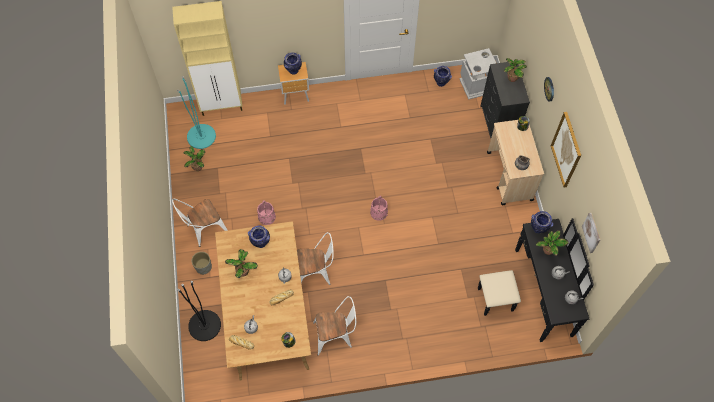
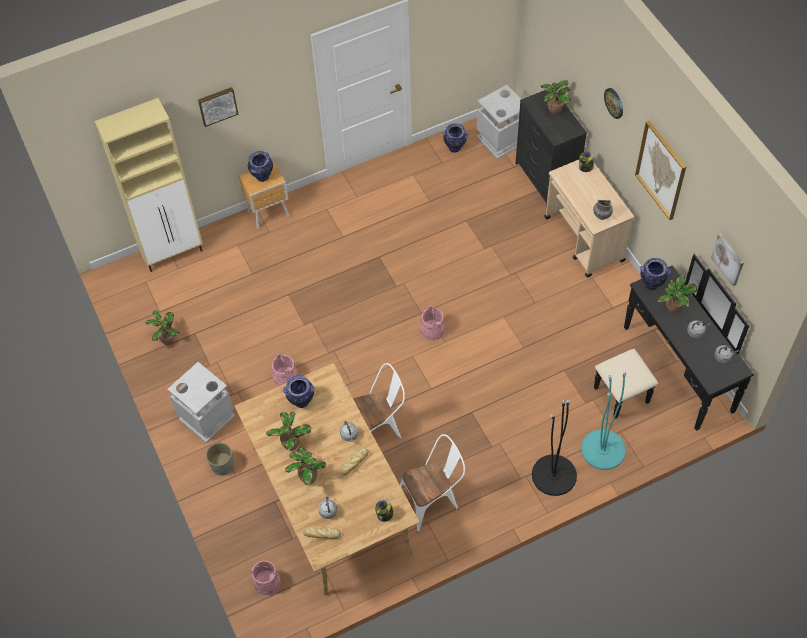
camera: 15 degrees left, 5 degrees down
white chair [172,199,228,247] -> grey trash can [167,362,236,443]
turquoise floor lamp [177,76,216,149] -> turquoise floor lamp moved to [581,372,627,470]
black floor lamp [177,281,221,341] -> black floor lamp moved to [532,400,577,496]
none -> picture [198,87,238,127]
none -> pink bucket [249,560,281,595]
none -> potted plant [285,447,326,485]

